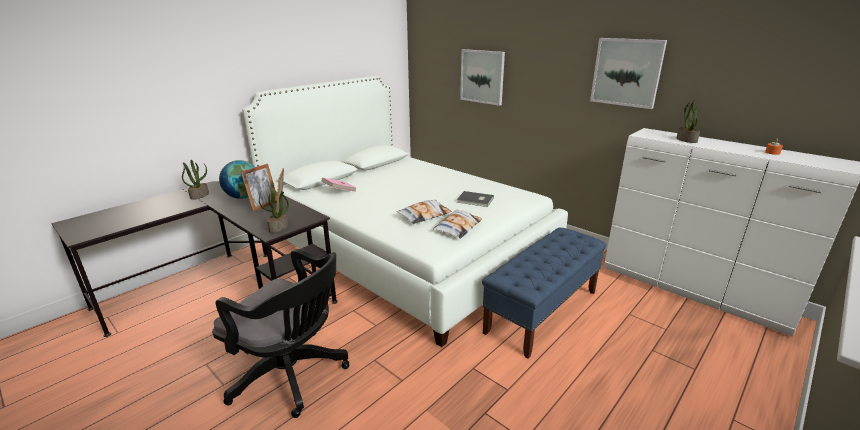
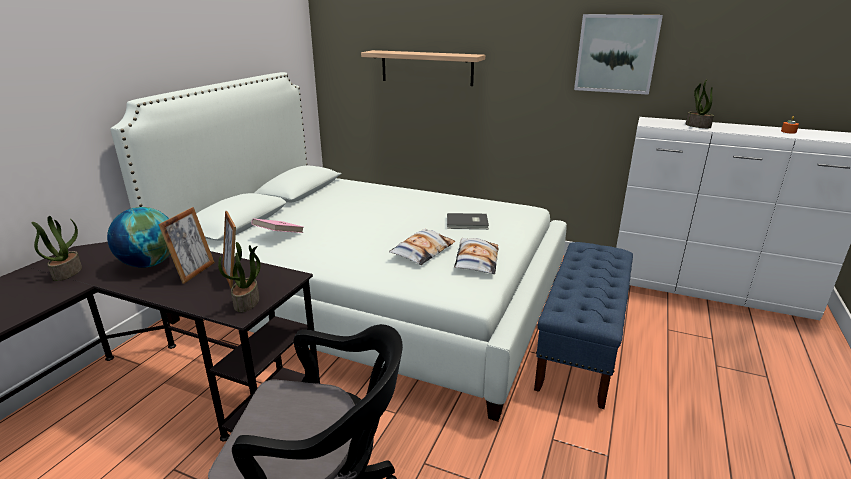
camera: 20 degrees left, 0 degrees up
picture [460,49,505,106] -> shelf [361,50,485,86]

